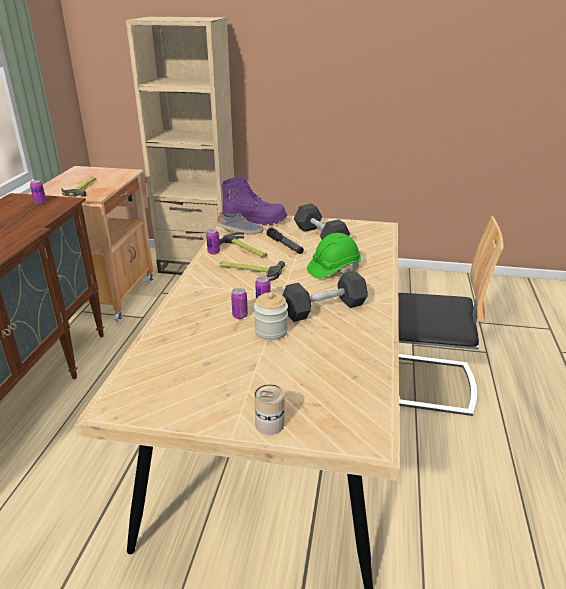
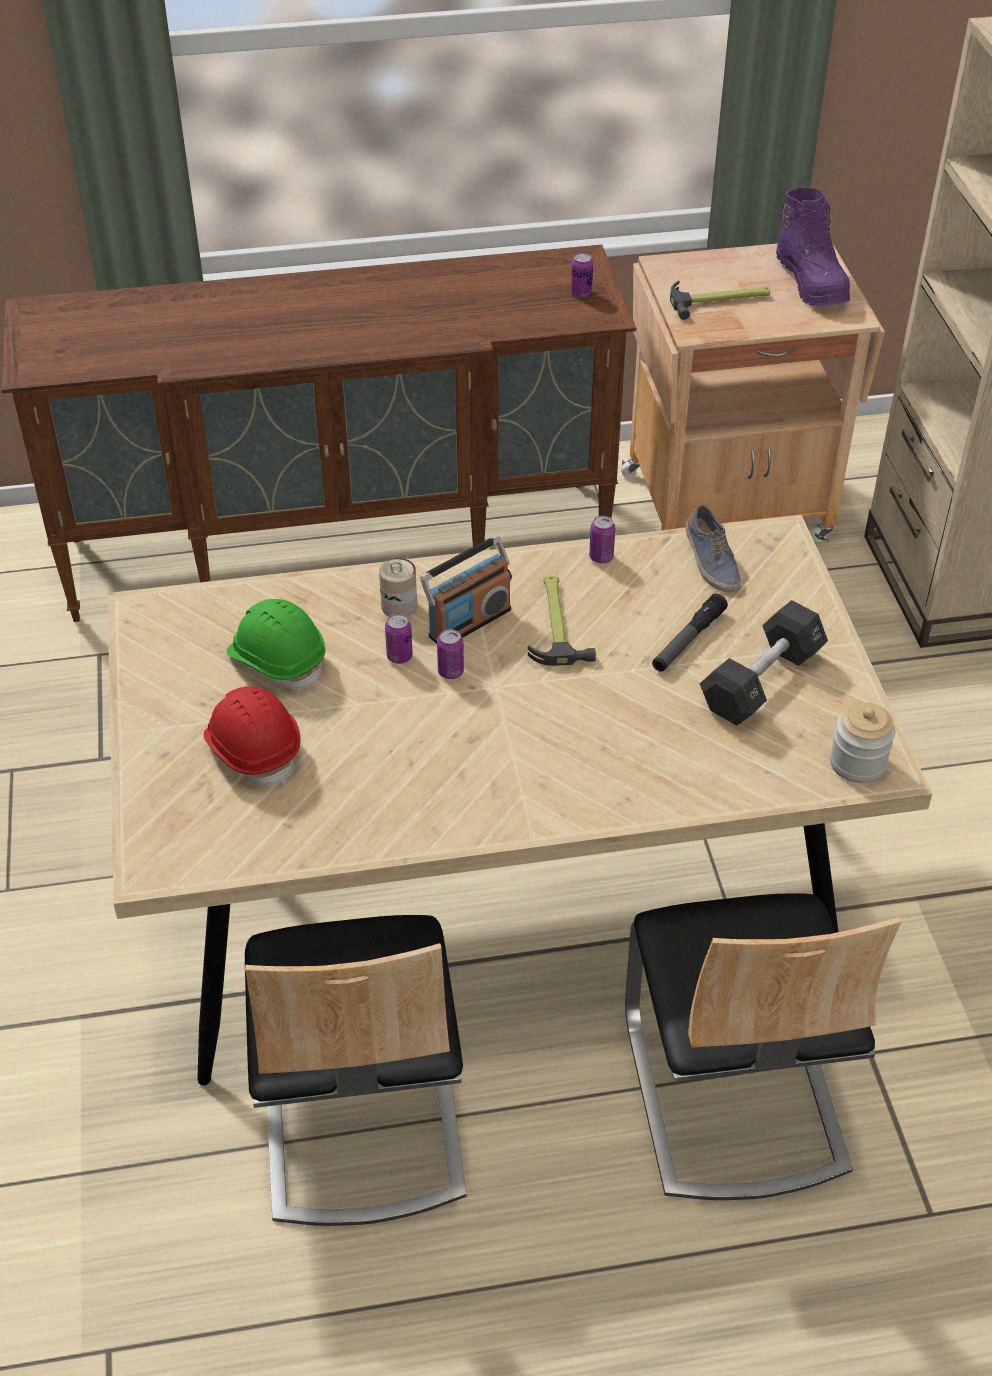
camera: 70 degrees right, 15 degrees up
hammer [219,232,267,258] -> none
purple boot [221,176,287,226] -> purple boot moved to [776,188,850,306]
jar [254,292,288,340] -> jar moved to [830,702,895,783]
can [254,384,285,435] -> can moved to [379,558,417,617]
black dumbbell [282,270,368,322] -> none
green hard hat [307,233,361,279] -> green hard hat moved to [226,599,326,690]
none -> red hard hat [204,686,300,786]
none -> chair [245,915,466,1226]
none -> radio [420,536,512,644]

